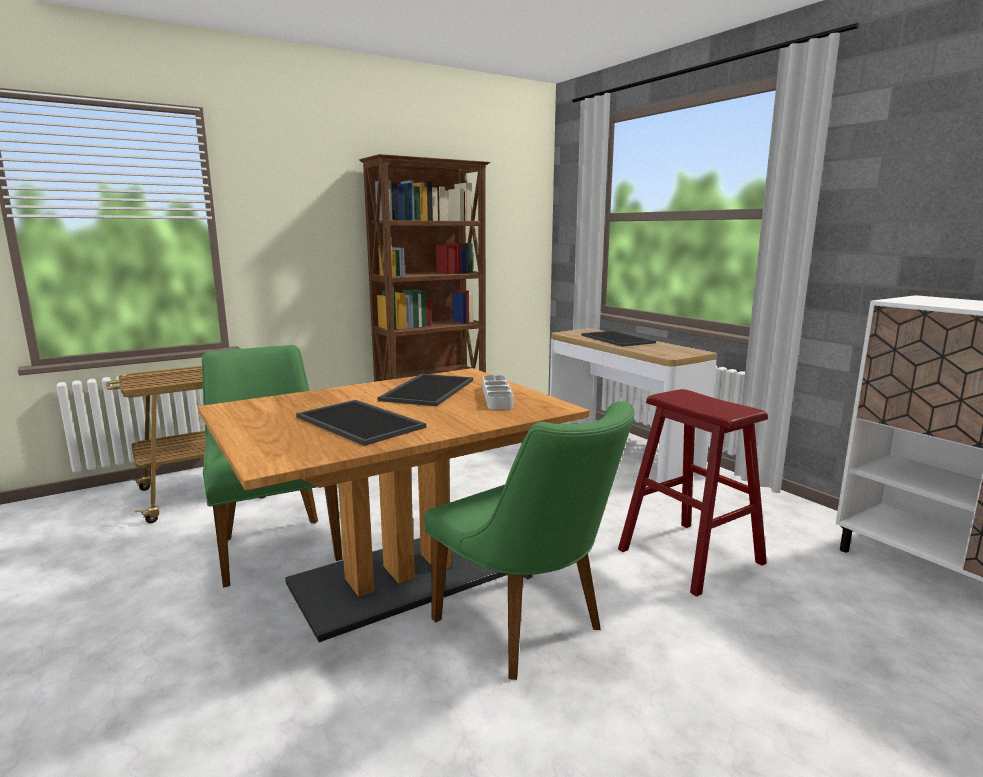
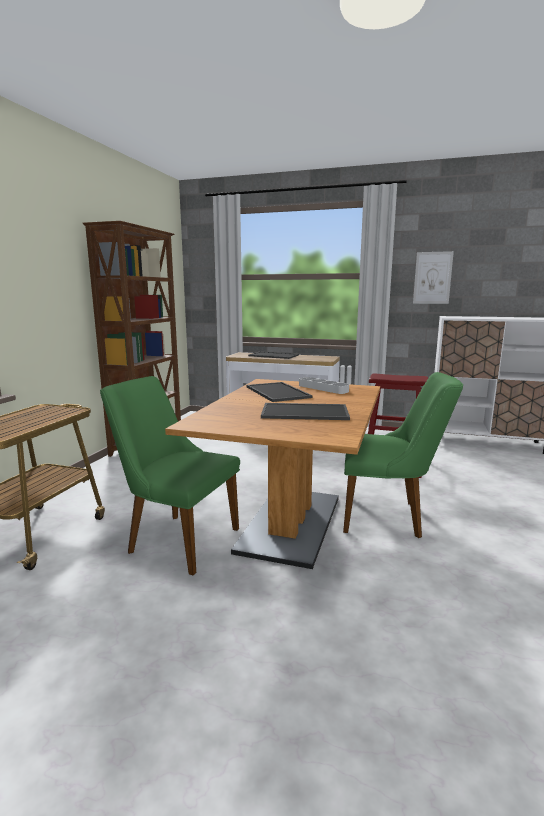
camera: 40 degrees left, 0 degrees up
none -> picture [413,251,454,304]

